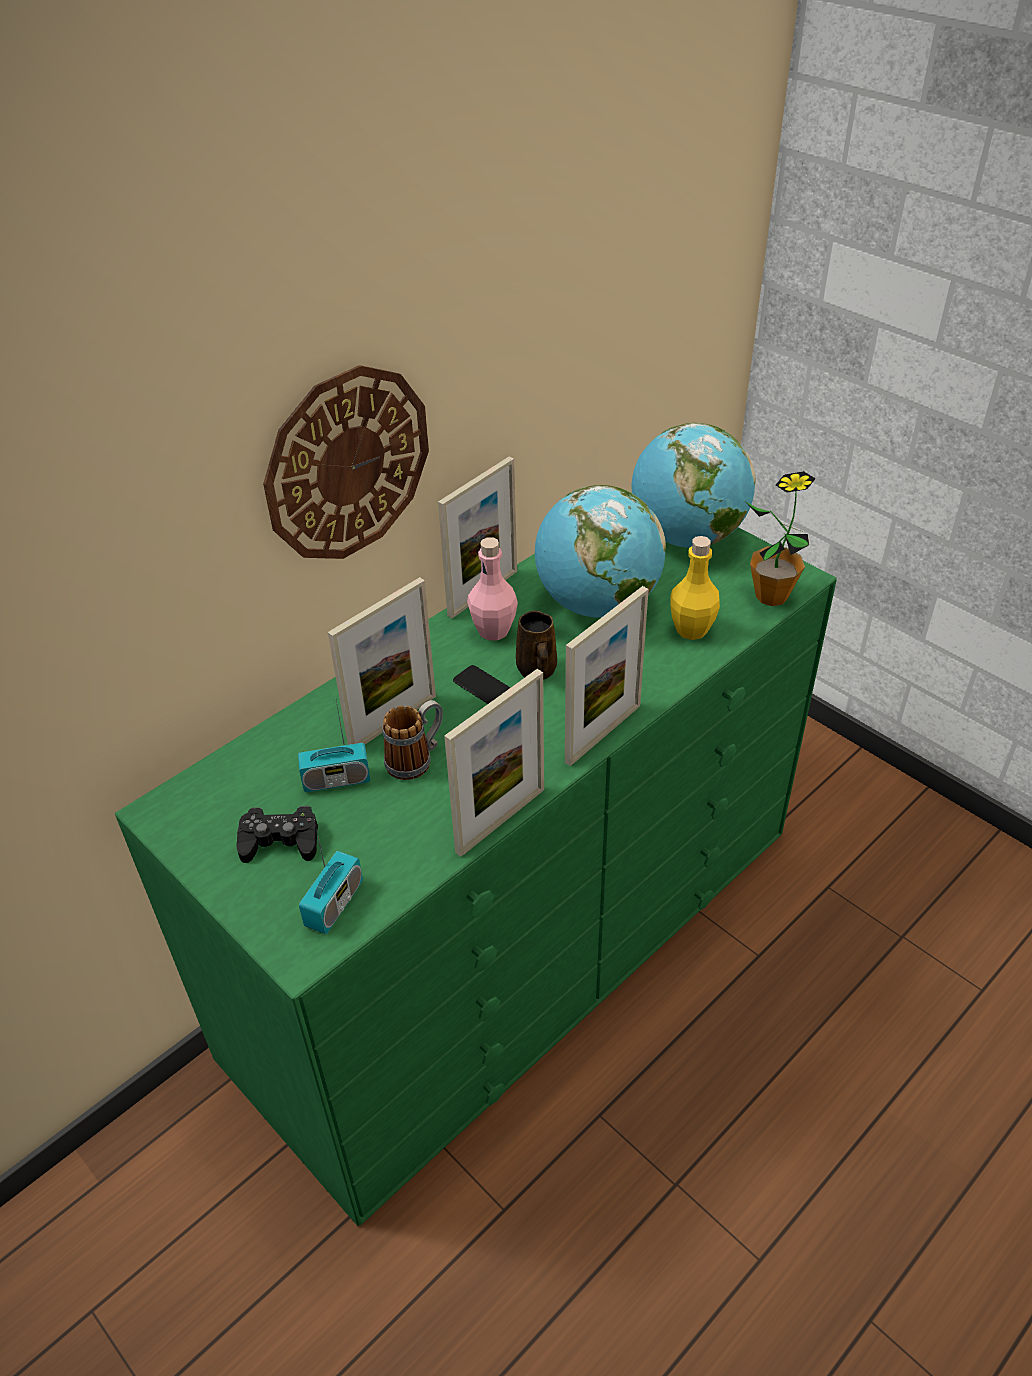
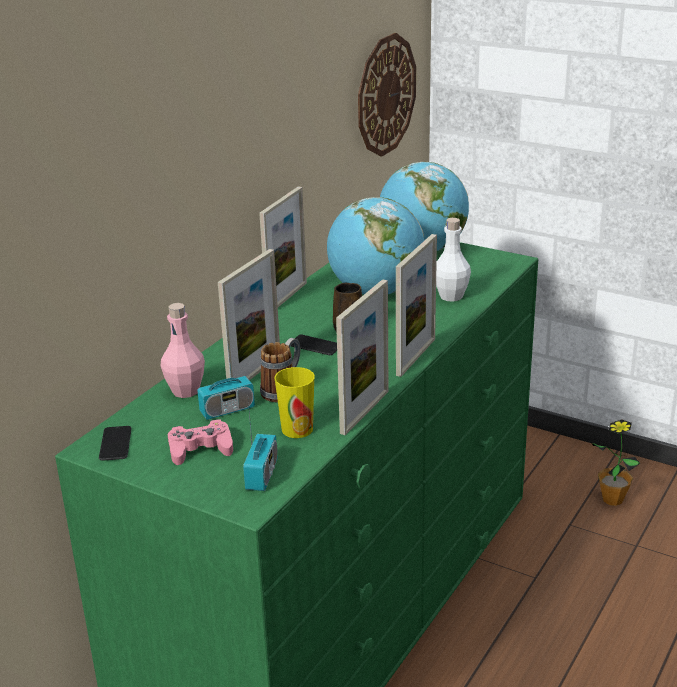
camera: 15 degrees left, 15 degrees down
black game controller [236,806,318,863] -> pink game controller [168,419,233,465]
wall clock [263,365,429,559] -> wall clock moved to [358,33,416,157]
pink bottle [467,537,518,641] -> pink bottle moved to [161,303,205,398]
yellow bottle [670,536,720,640] -> white bottle [436,218,471,301]
potted plant [746,471,816,606] -> potted plant moved to [592,419,640,506]
none -> phone [99,426,132,461]
none -> cup [274,367,315,438]

